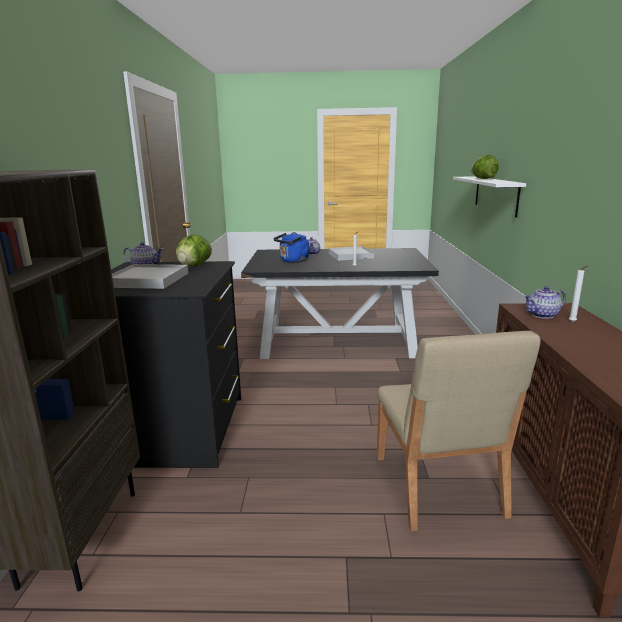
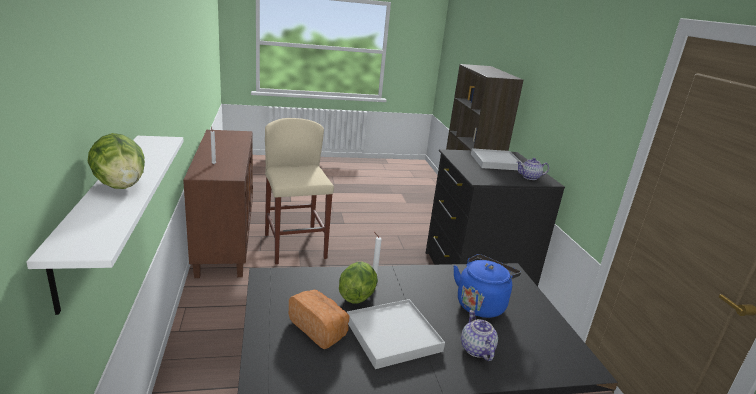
camera: 165 degrees right, 5 degrees up
lettuce [176,234,212,267] -> lettuce moved to [339,262,378,304]
beige chair [377,331,541,531] -> beige stool [265,118,334,264]
teapot [524,286,566,319] -> none
none -> bread [289,290,349,349]

